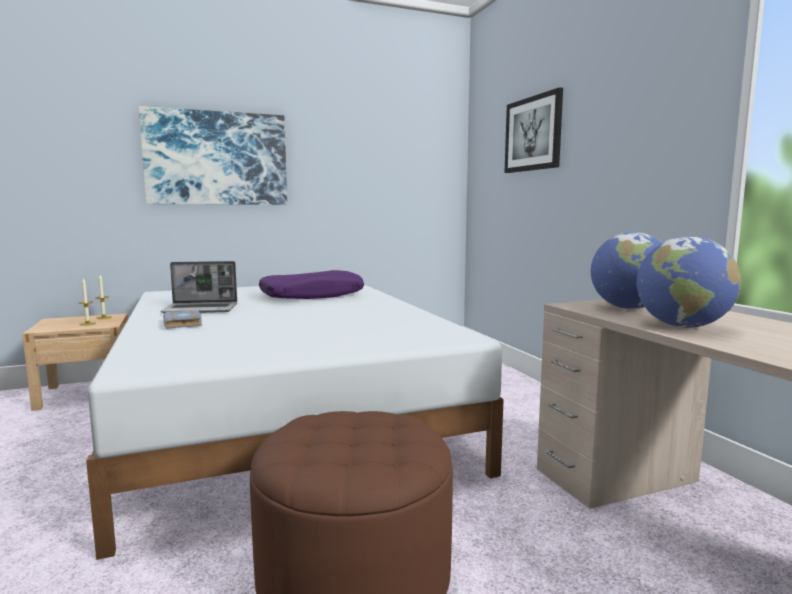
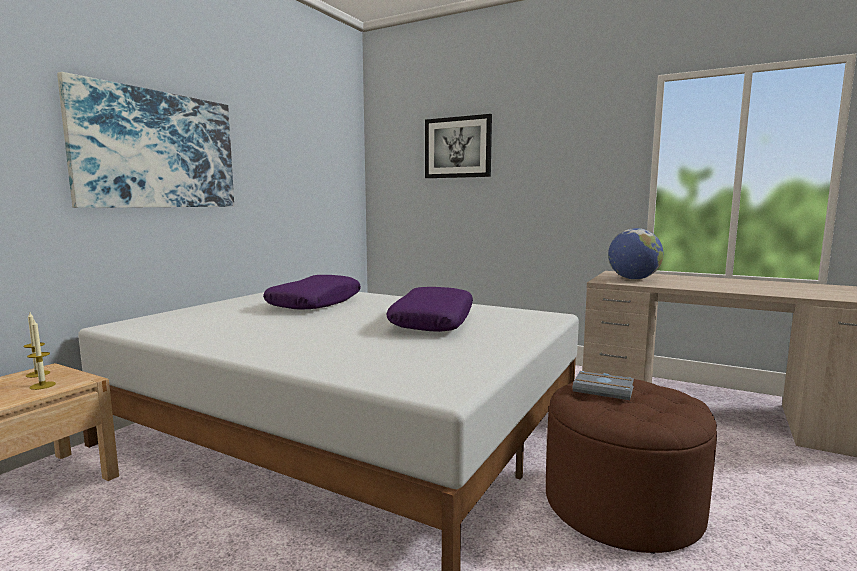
camera: 40 degrees left, 0 degrees up
laptop [161,261,237,313] -> none
grey book [163,310,202,329] -> grey book moved to [573,371,634,400]
globe [637,236,741,328] -> none
none -> purple pillow [386,287,473,332]

